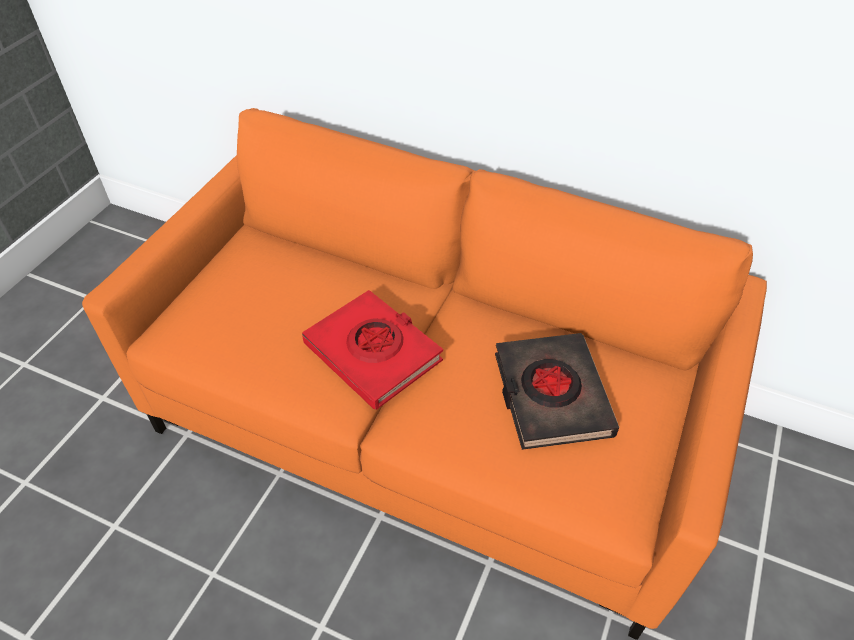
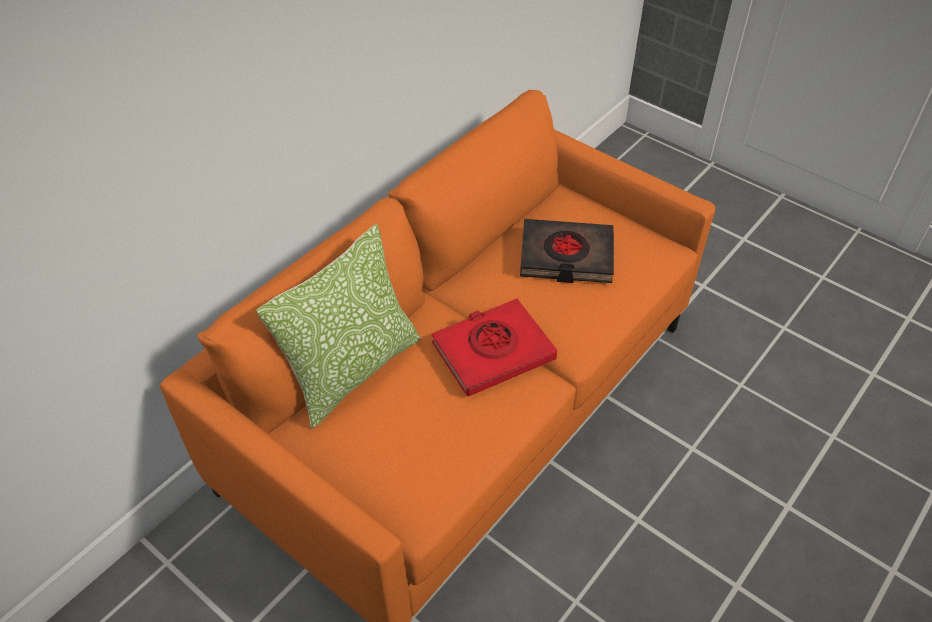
camera: 75 degrees left, 0 degrees up
none -> pillow [256,224,420,428]

